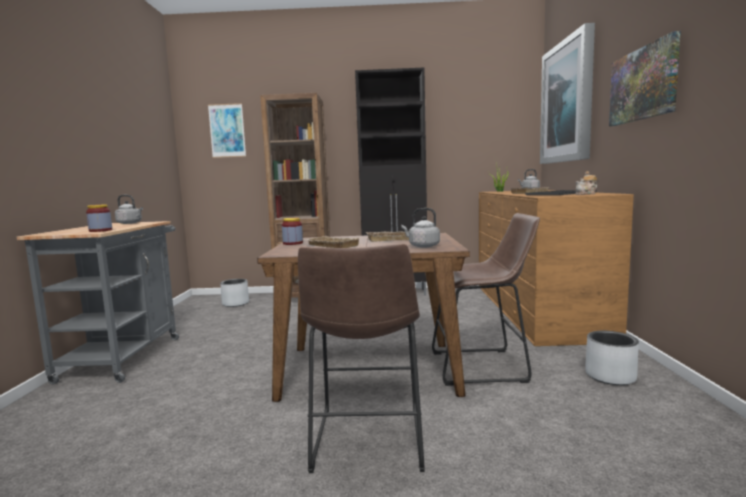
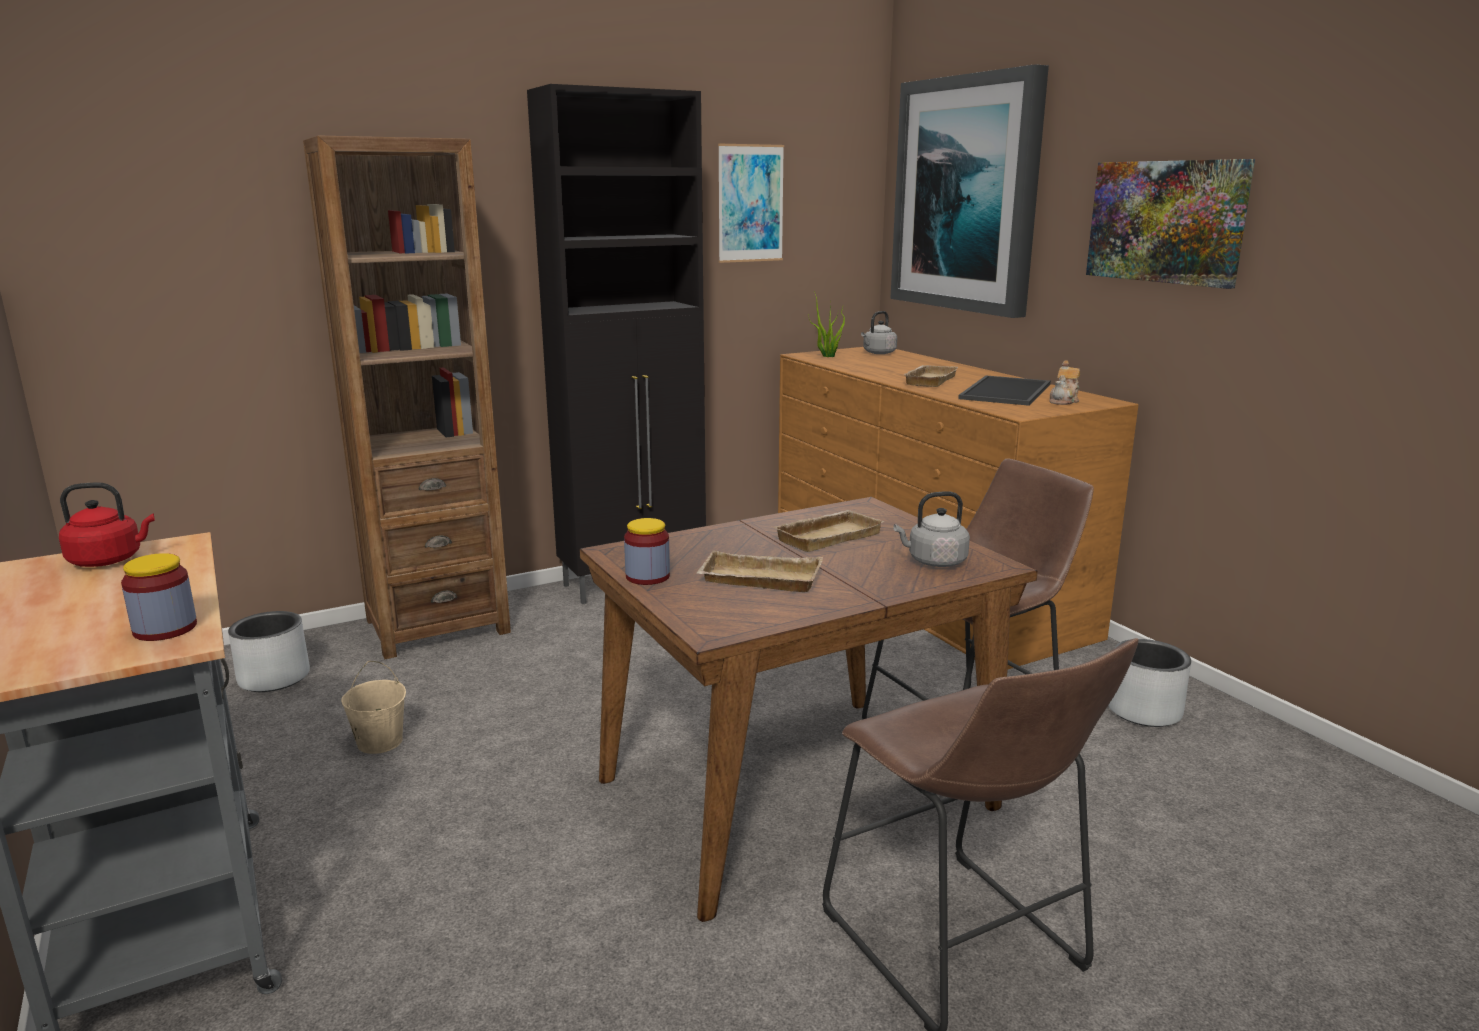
camera: 30 degrees left, 10 degrees up
grey kettle [115,195,143,224] -> red kettle [59,483,155,567]
picture [208,103,246,158] -> picture moved to [718,144,784,263]
none -> beige bucket [341,661,406,754]

